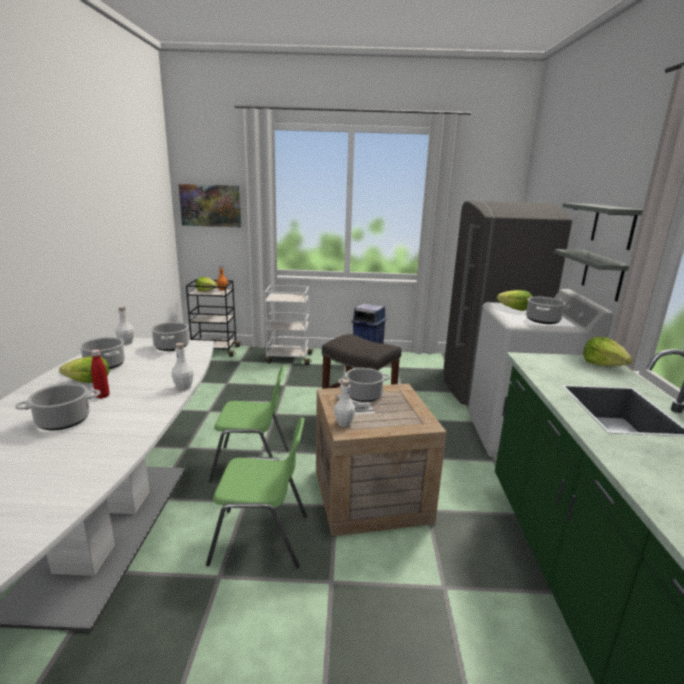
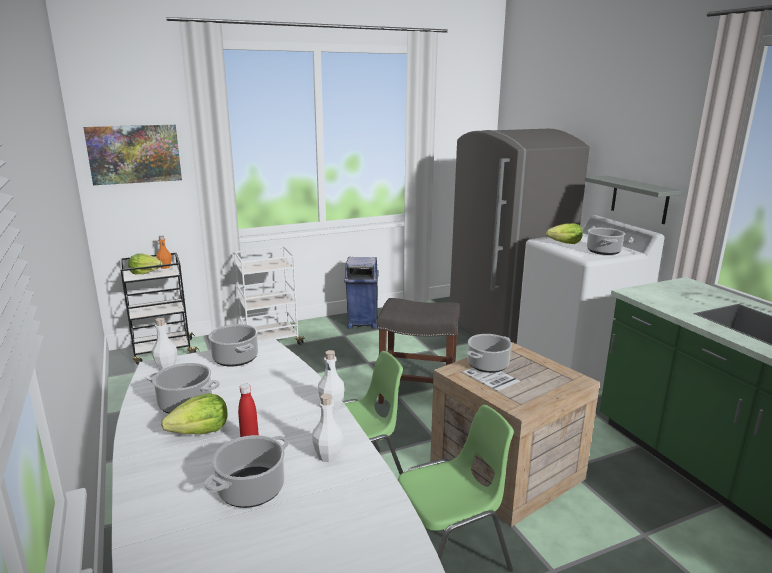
camera: 25 degrees left, 0 degrees up
white bottle [334,379,355,427] -> white bottle moved to [312,394,343,462]
grey shelf [562,203,643,250] -> none
lettuce [583,337,632,366] -> none

